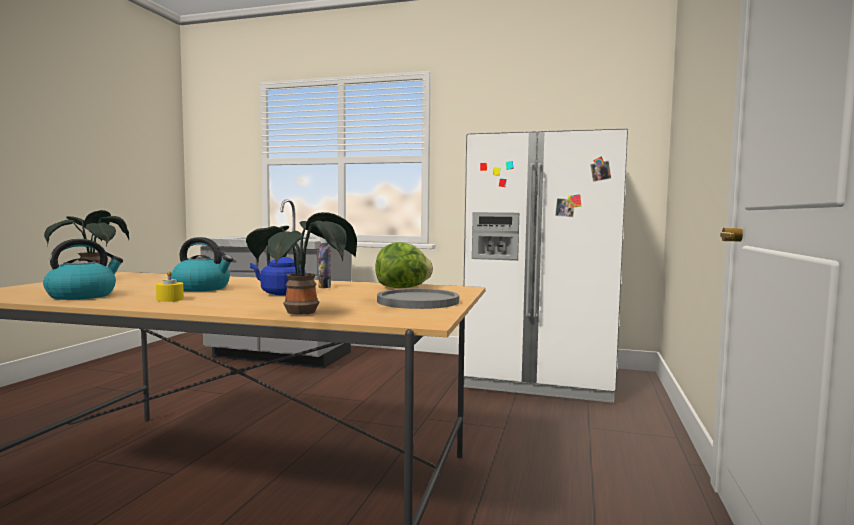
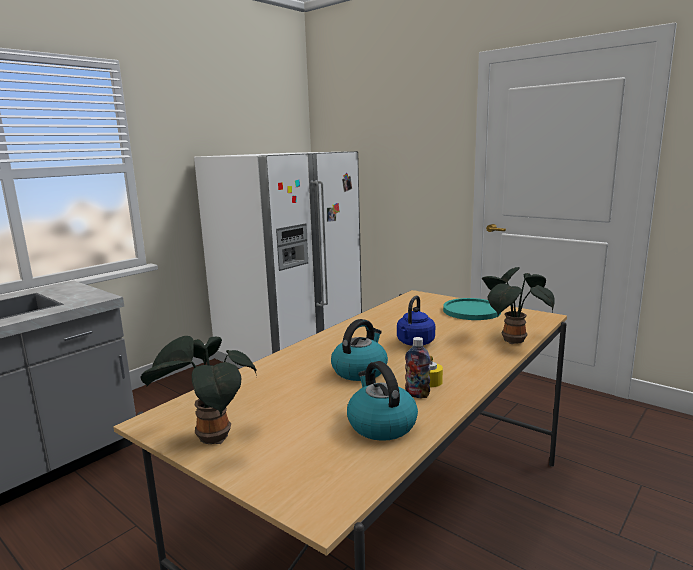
camera: 65 degrees left, 10 degrees up
bottle [318,238,331,288] -> bottle moved to [405,337,431,398]
lettuce [375,242,433,288] -> none
grey plate [377,288,459,309] -> turquoise plate [443,298,501,320]

